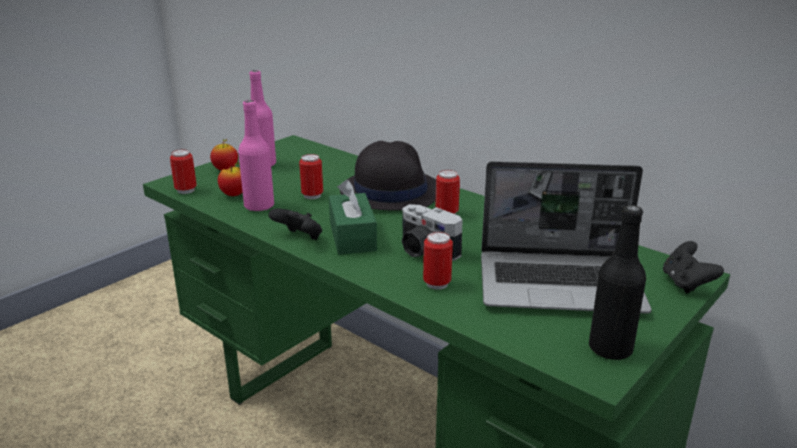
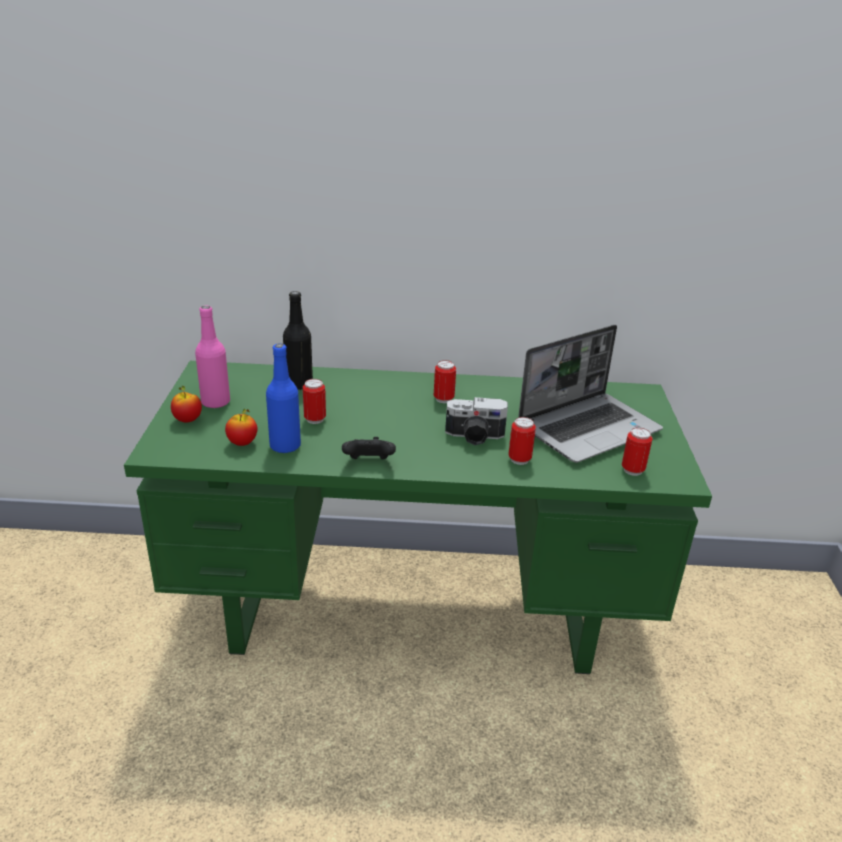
camera: 40 degrees left, 5 degrees up
can [170,149,197,194] -> can moved to [622,427,653,476]
pink bottle [238,100,274,212] -> blue bottle [266,343,301,453]
green tissue box [329,180,377,255] -> none
black hat [340,141,436,211] -> none
black bottle [589,205,646,360] -> black bottle moved to [283,291,313,390]
black game controller [663,241,724,293] -> none

